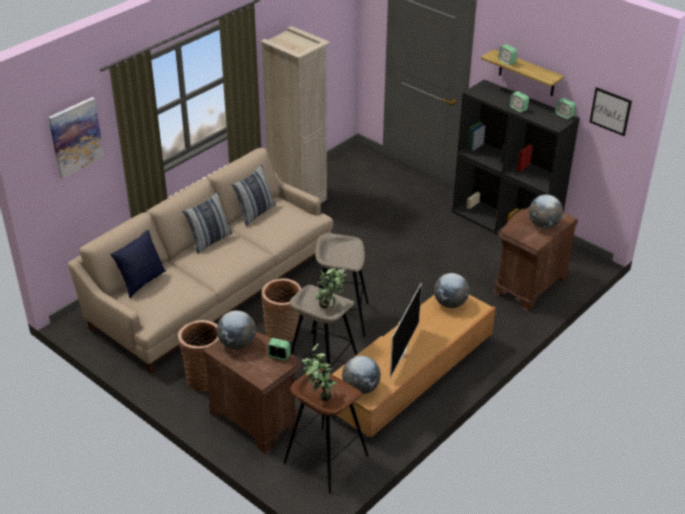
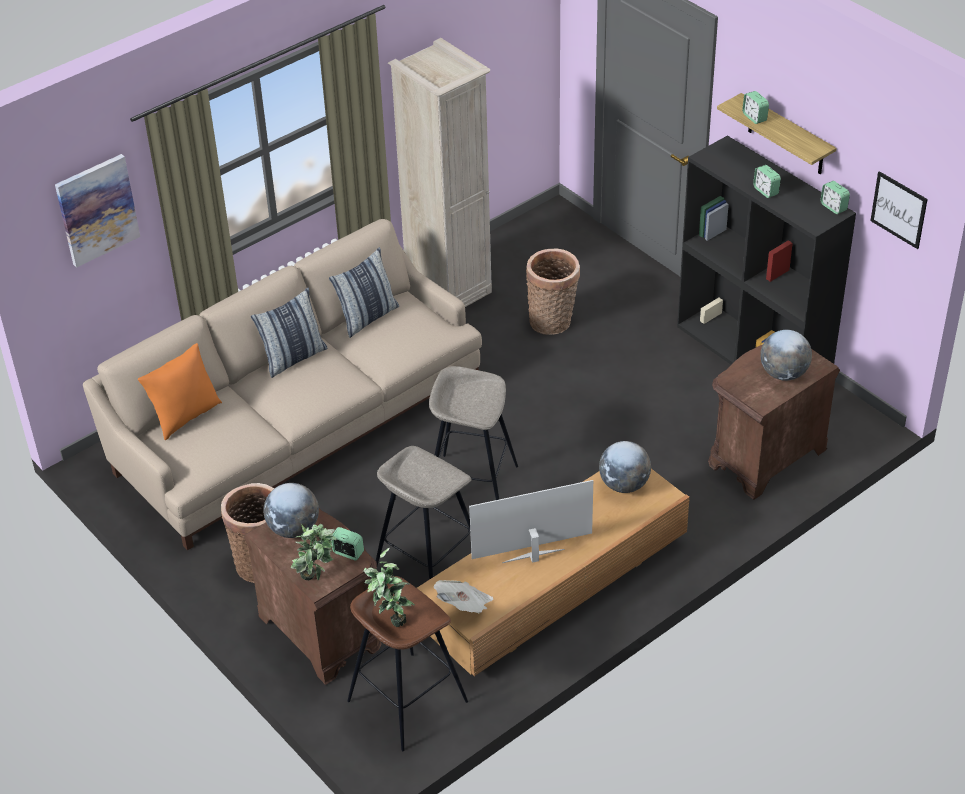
camera: 10 degrees right, 5 degrees up
blue pillow [110,229,166,298] -> orange pillow [138,343,222,440]
basket [261,278,301,342] -> basket moved to [526,249,580,335]
potted plant [315,268,347,308] -> potted plant moved to [291,524,336,580]
globe [342,356,381,394] -> newspaper [434,580,493,613]
television [390,283,422,377] -> television turned 135 degrees counterclockwise [469,480,593,563]

